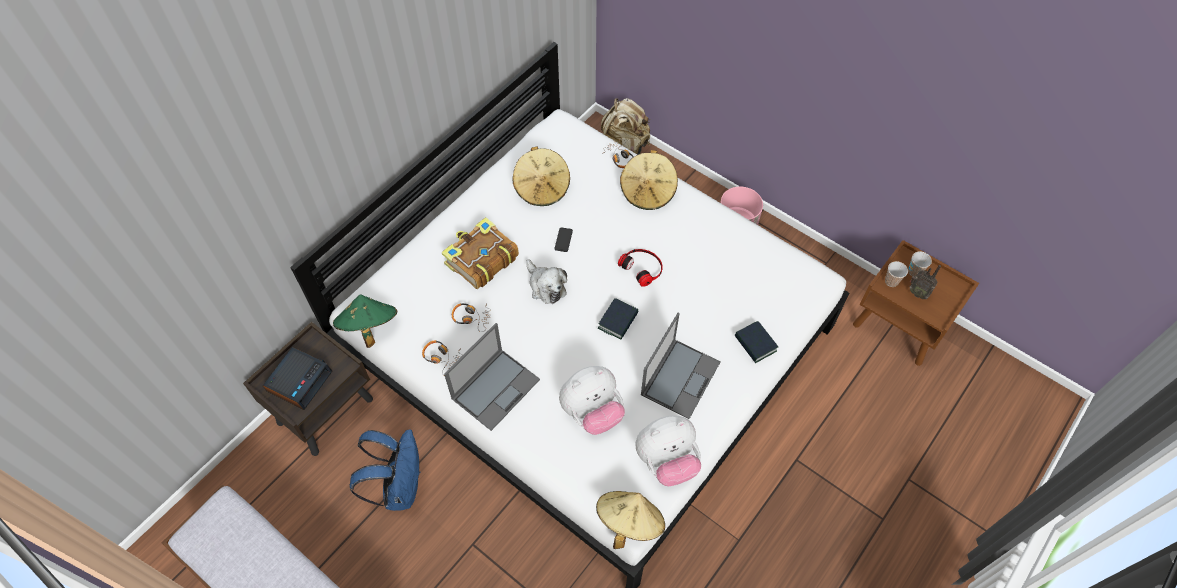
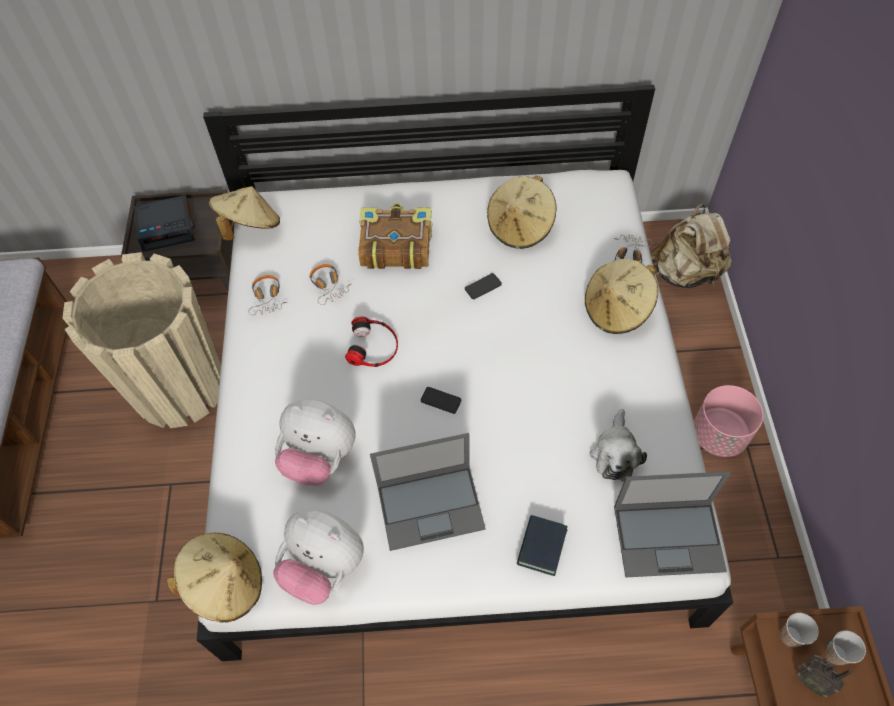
camera: 50 degrees right, 0 degrees up
green hat [333,295,397,348] -> beige hat [209,186,280,240]
blue backpack [350,429,421,511] -> beige planter [62,252,221,428]
laptop [444,323,540,431] -> laptop moved to [614,471,731,578]
plush toy [526,259,567,304] -> plush toy moved to [590,409,647,482]
book [598,298,639,340] -> phone [421,387,461,414]
headphones [618,249,663,287] -> headphones moved to [345,316,398,367]
radio [909,265,941,299] -> radio turned 45 degrees counterclockwise [797,654,853,698]

